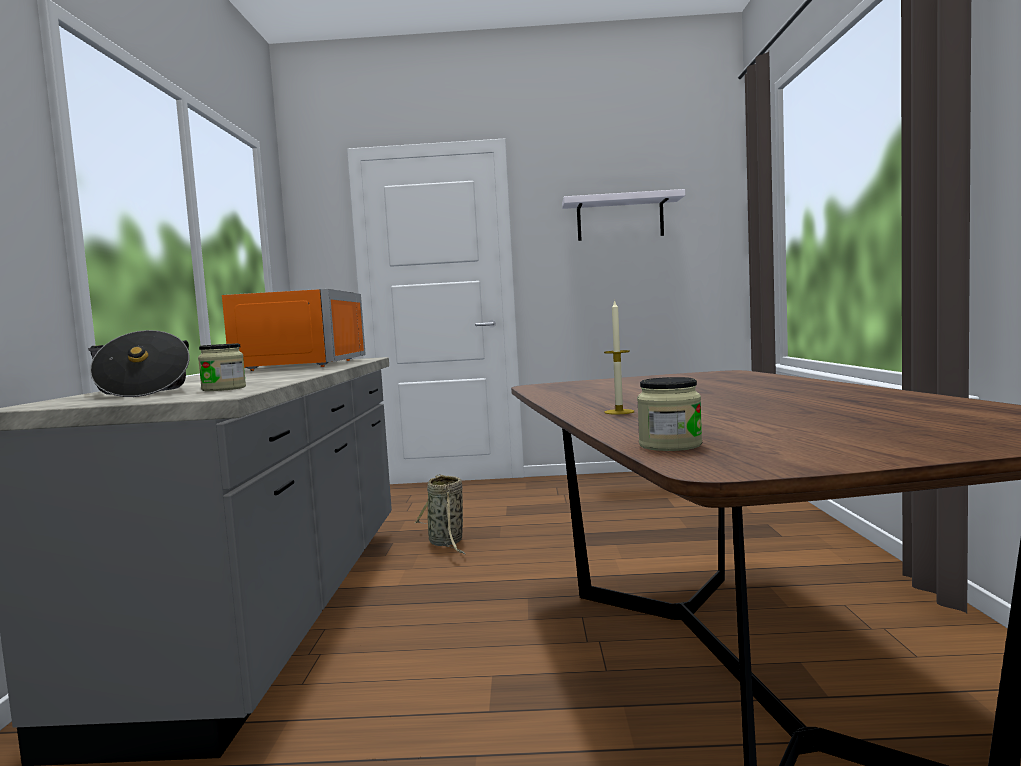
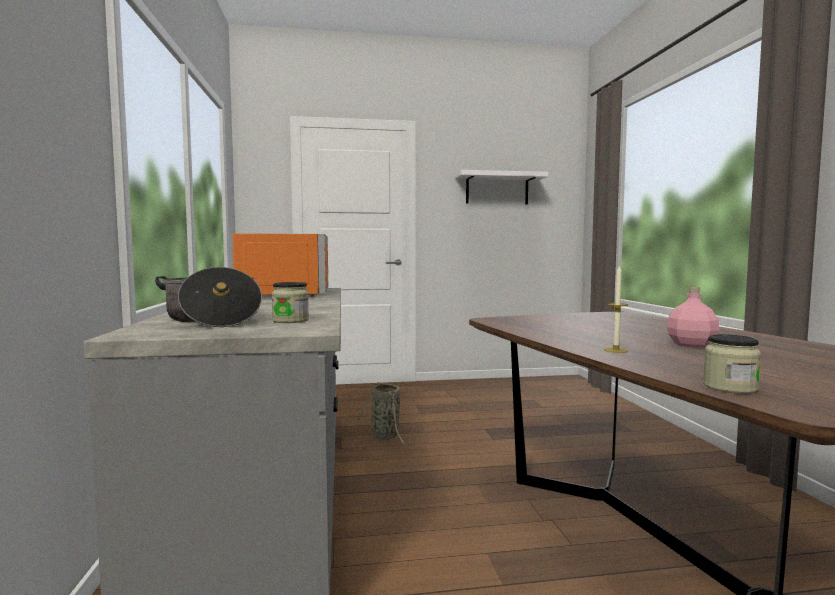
camera: 10 degrees left, 0 degrees up
none -> pink bottle [667,287,719,348]

